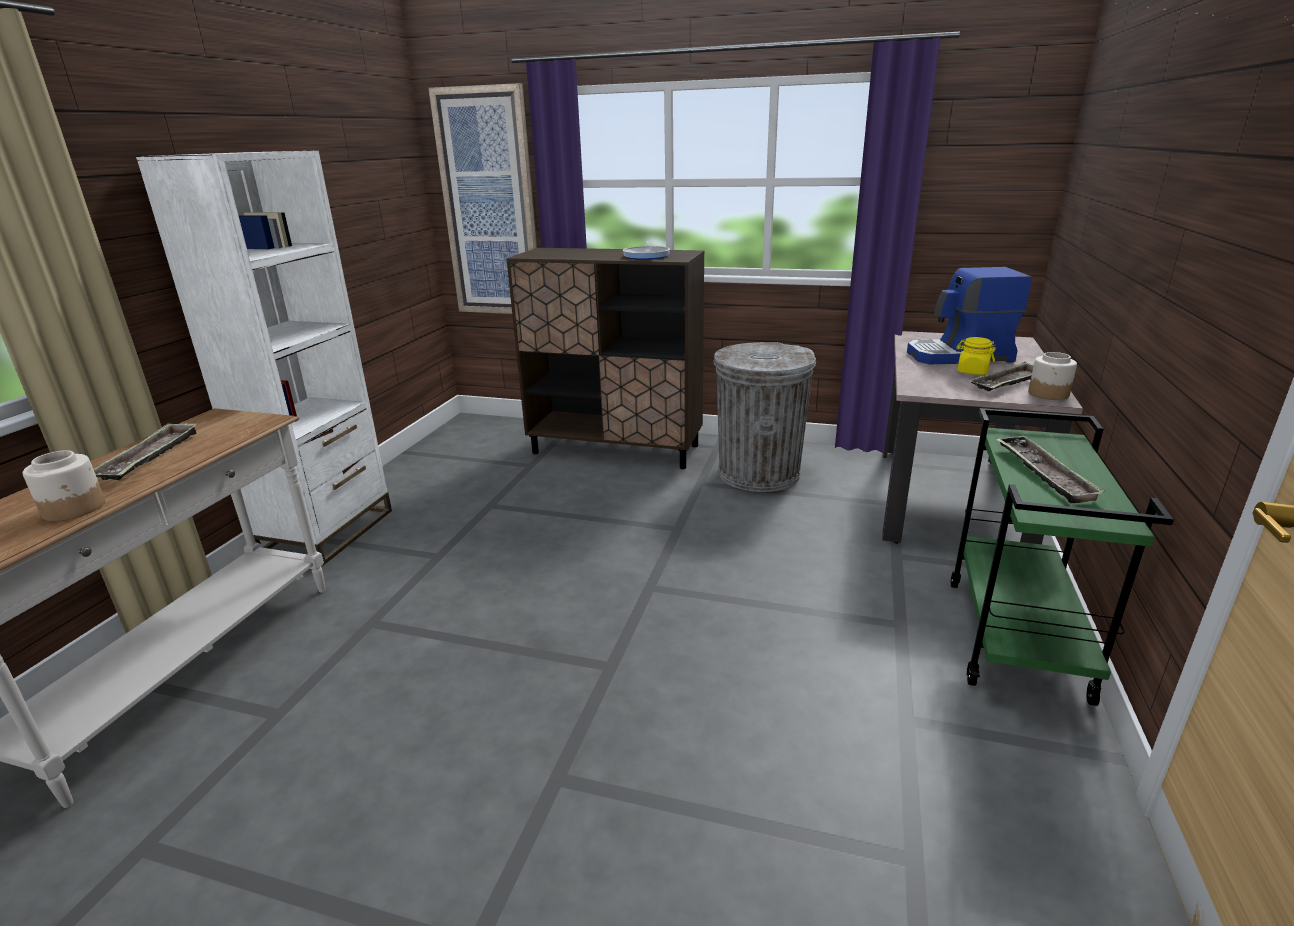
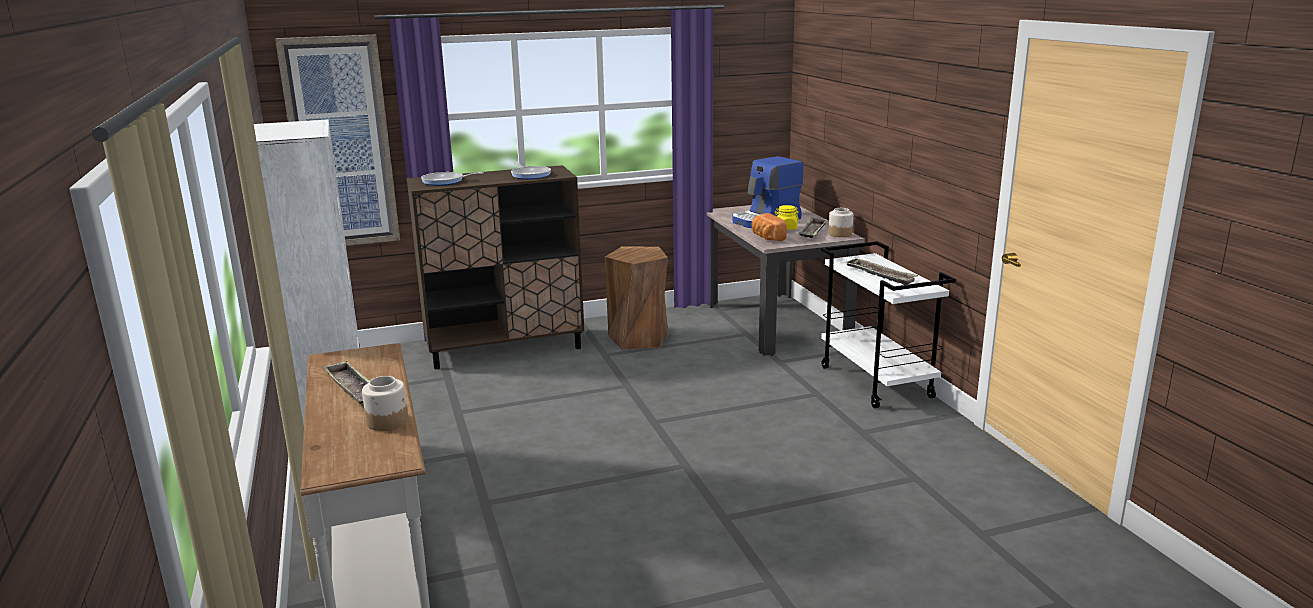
camera: 35 degrees left, 5 degrees down
grey trash can [713,342,816,492] -> brown stool [605,246,669,349]
green cart [951,408,1174,706] -> white cart [821,241,956,408]
none -> frying pan [421,172,483,185]
none -> bread [752,213,787,241]

